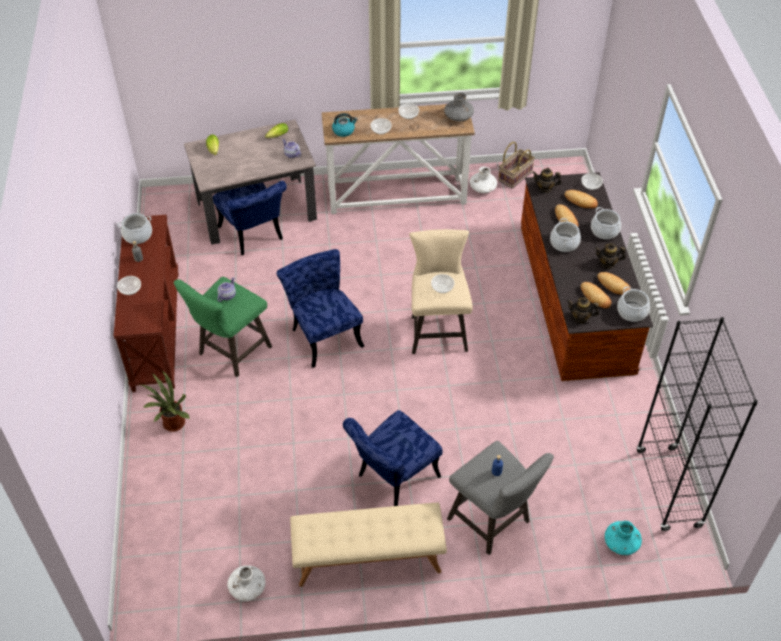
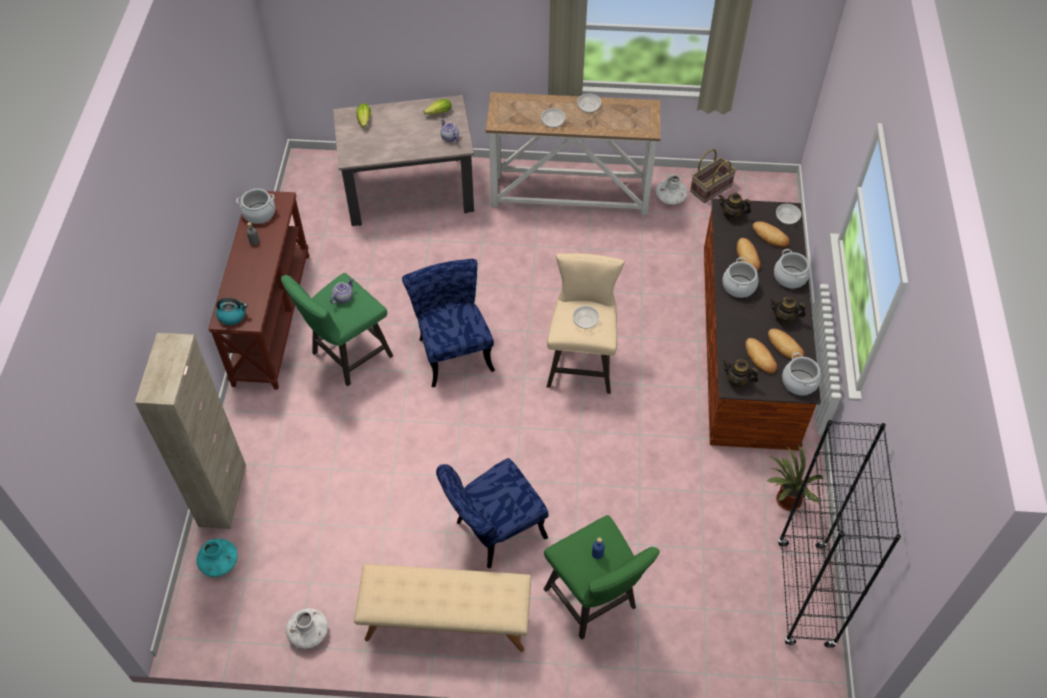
camera: 10 degrees right, 5 degrees up
bowl [117,276,141,295] -> none
potted plant [141,370,190,432] -> potted plant moved to [767,444,824,511]
blue chair [213,181,287,255] -> none
kettle [332,113,358,137] -> kettle moved to [216,298,248,325]
grey vase [444,92,474,121] -> none
grey stool [447,441,554,555] -> green stool [544,515,660,640]
turquoise vase [605,521,642,555] -> turquoise vase moved to [196,539,237,577]
none -> beige cabinet [135,333,246,529]

